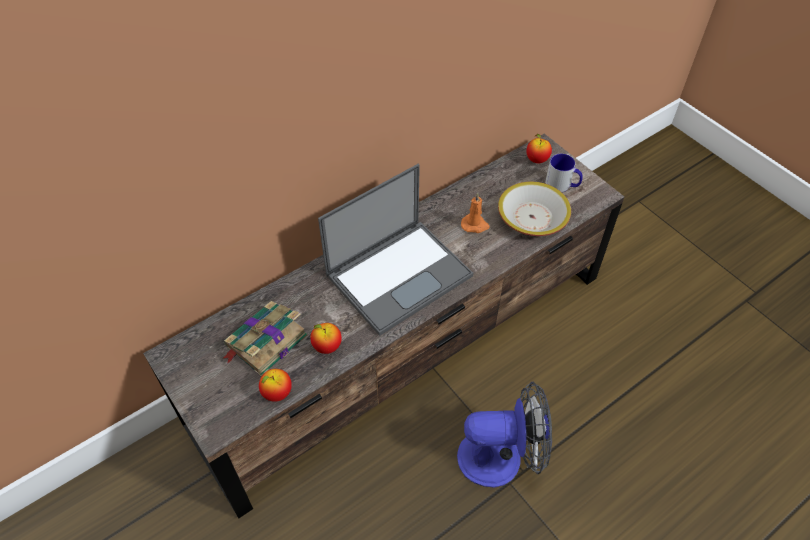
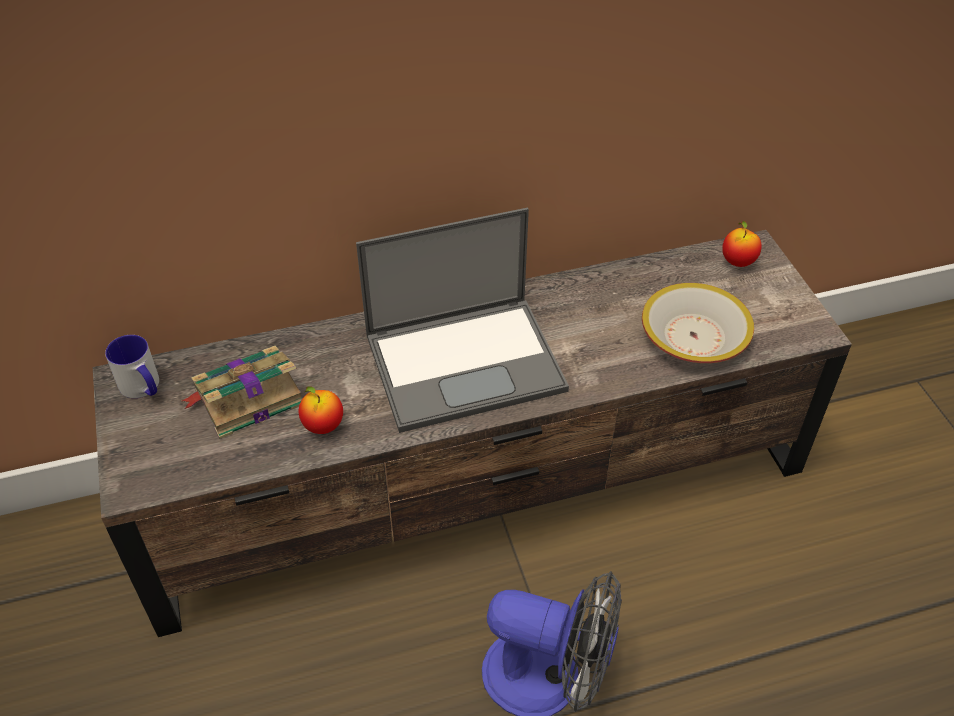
camera: 20 degrees right, 5 degrees down
apple [259,369,292,402] -> none
orange candle [461,193,490,233] -> none
mug [545,154,583,192] -> mug moved to [105,335,159,398]

